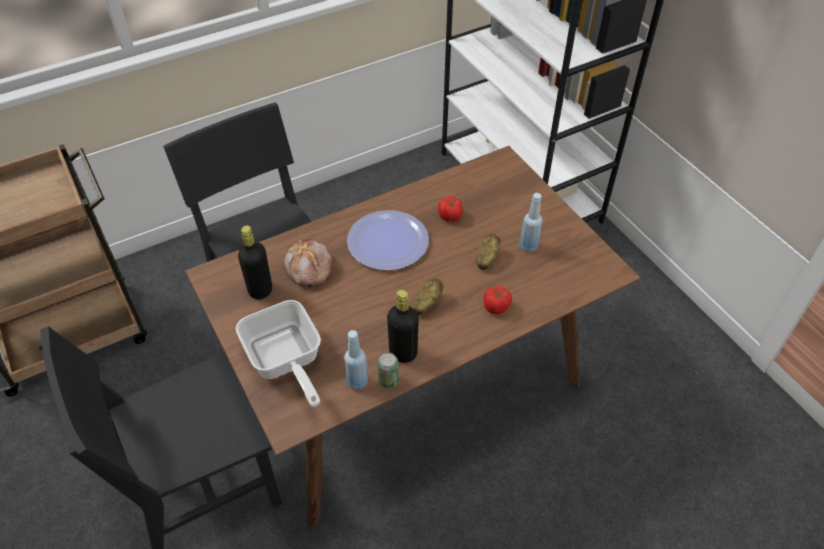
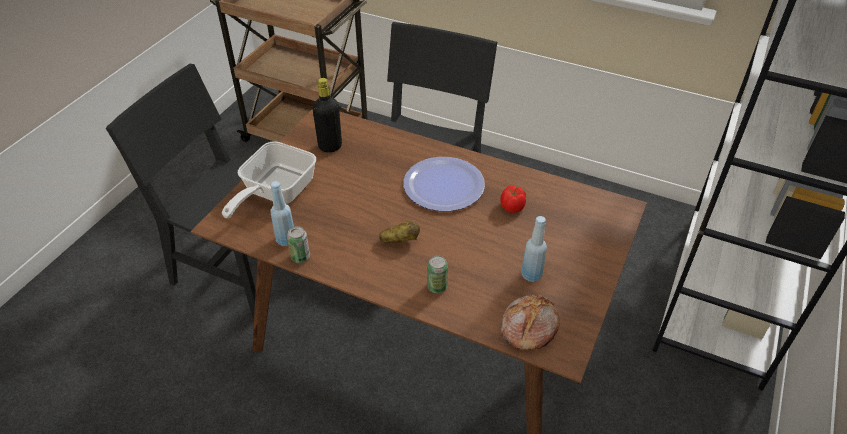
camera: 55 degrees right, 5 degrees down
bread [284,239,333,287] -> bread moved to [501,294,560,350]
black bottle [387,290,419,363] -> none
potato [476,234,501,270] -> none
tomato [483,286,512,314] -> can [427,255,448,293]

